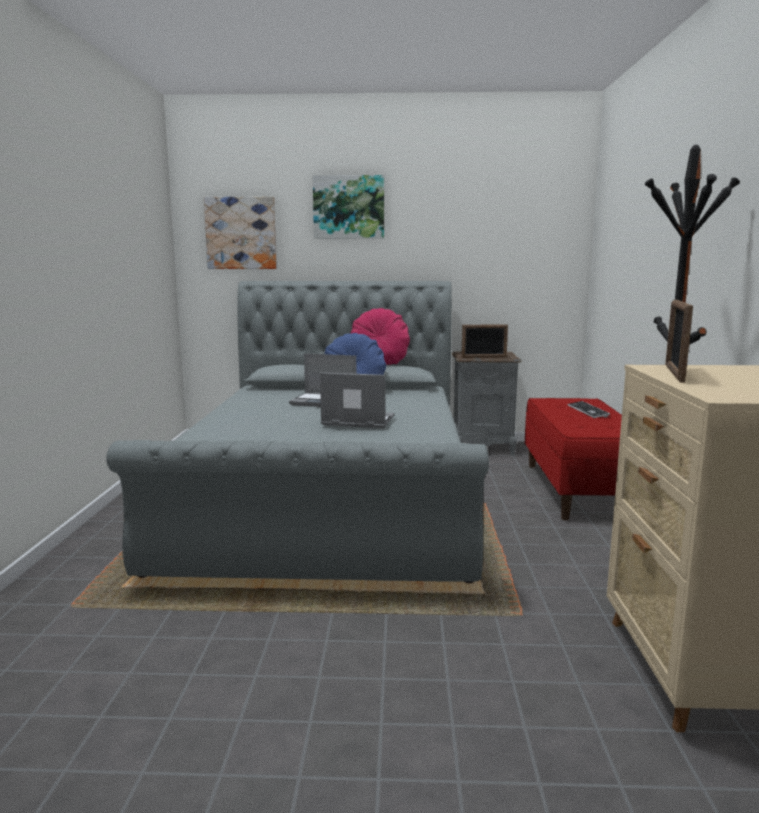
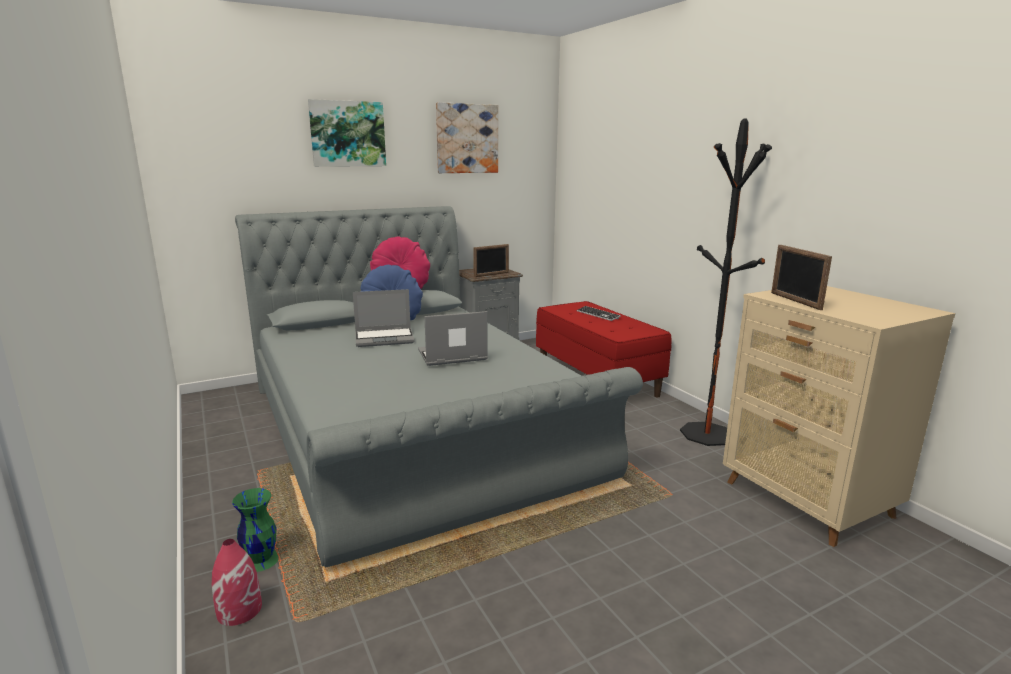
camera: 30 degrees left, 5 degrees up
picture [204,197,277,269] -> picture moved to [436,102,498,173]
none -> red vase [212,539,262,626]
none -> green vase [232,488,278,572]

